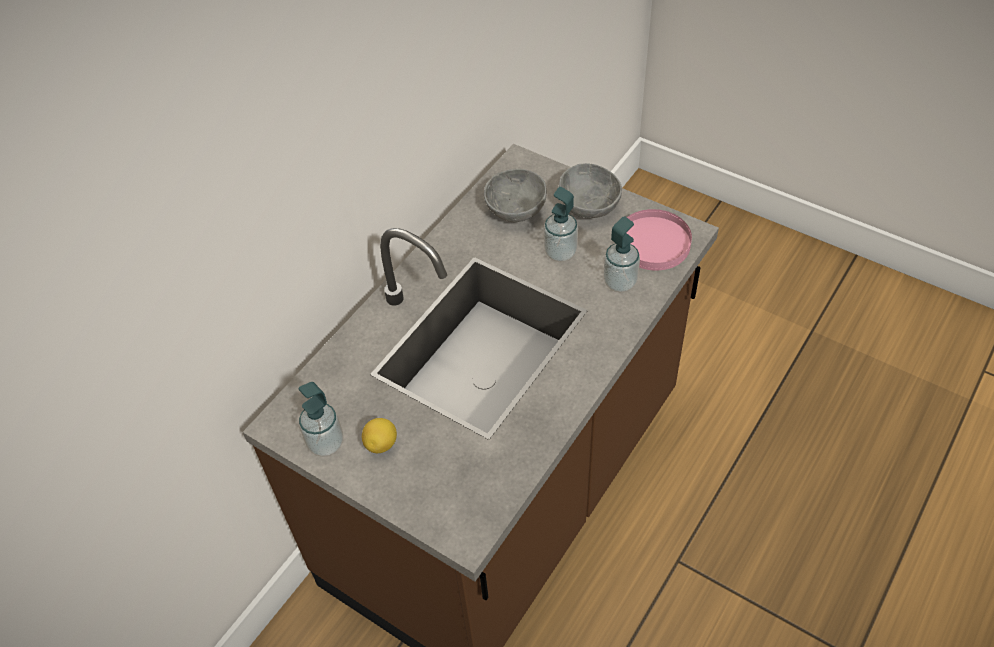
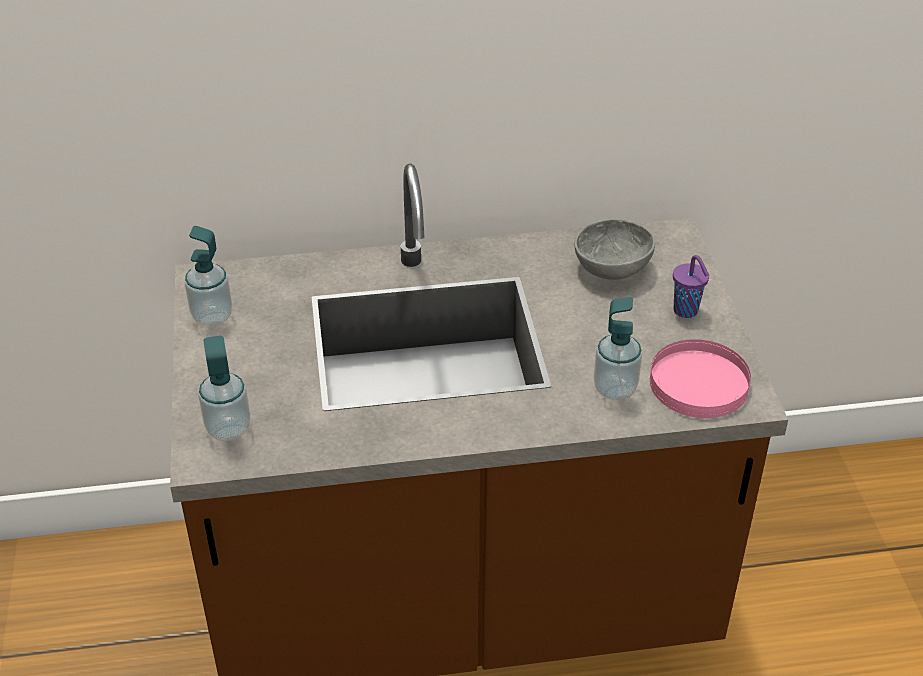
camera: 45 degrees right, 10 degrees down
lemon [362,418,397,453] -> none
soap dispenser [544,187,578,262] -> soap dispenser moved to [198,335,250,441]
grey bowl [559,163,622,218] -> purple cup [673,255,709,318]

